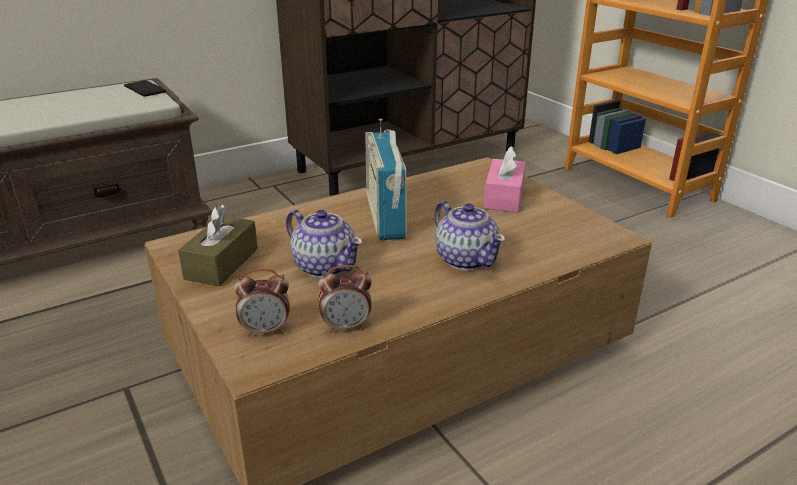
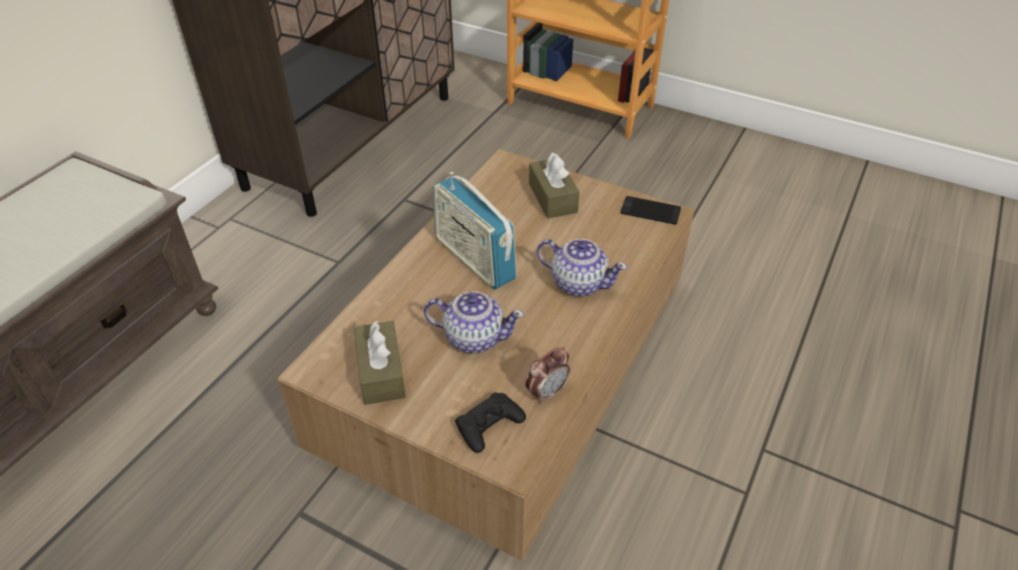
camera: 30 degrees left, 15 degrees up
phone [124,80,166,97] -> phone moved to [620,196,681,225]
alarm clock [234,268,290,337] -> black game controller [455,392,526,453]
pink tissue box [484,146,526,212] -> brown tissue box [529,153,579,218]

